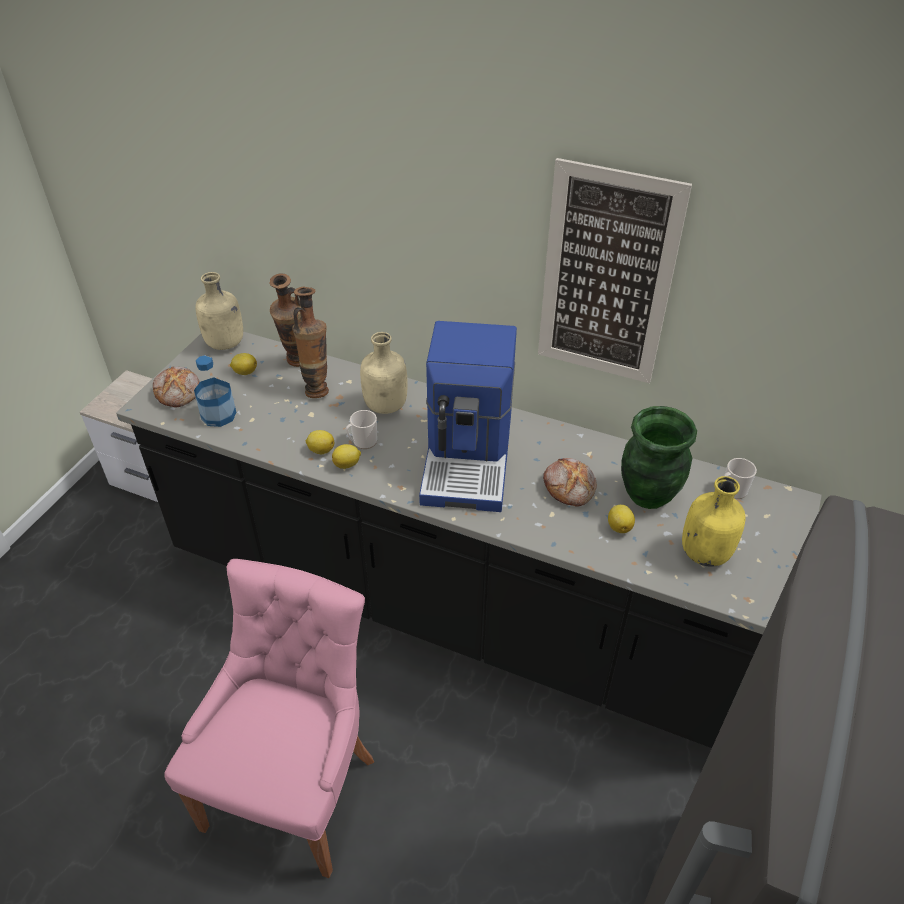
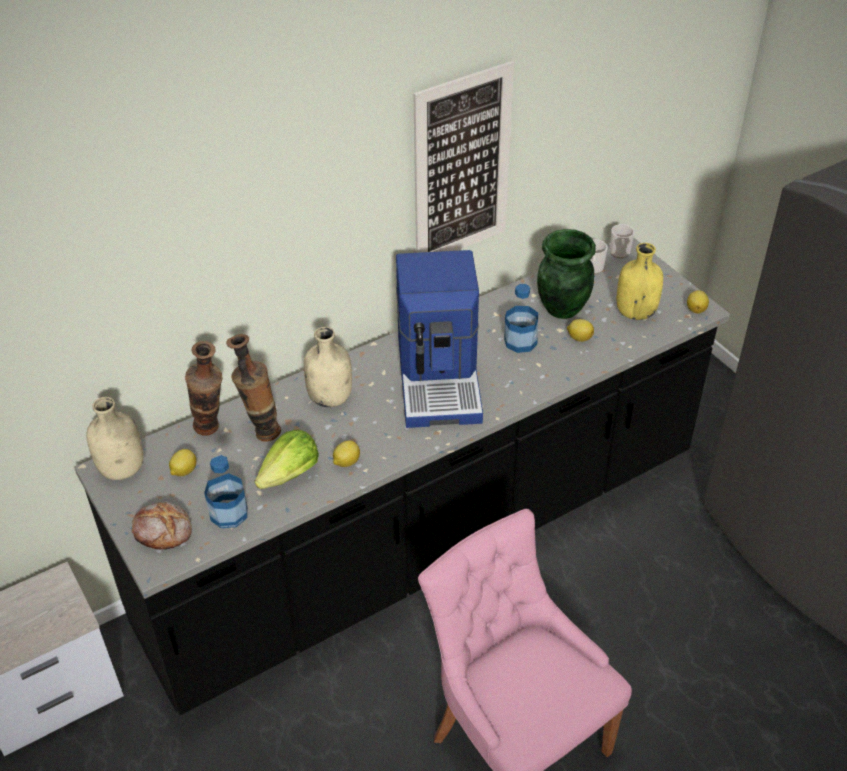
camera: 55 degrees left, 0 degrees up
lemon [332,444,361,469] -> lemon moved to [687,290,709,314]
mug [346,410,377,449] -> mug moved to [610,224,634,258]
coffee machine [419,321,517,512] -> coffee machine turned 45 degrees clockwise [396,250,483,428]
bread [543,458,597,507] -> bottle [504,284,538,353]
none -> lettuce [255,430,319,489]

